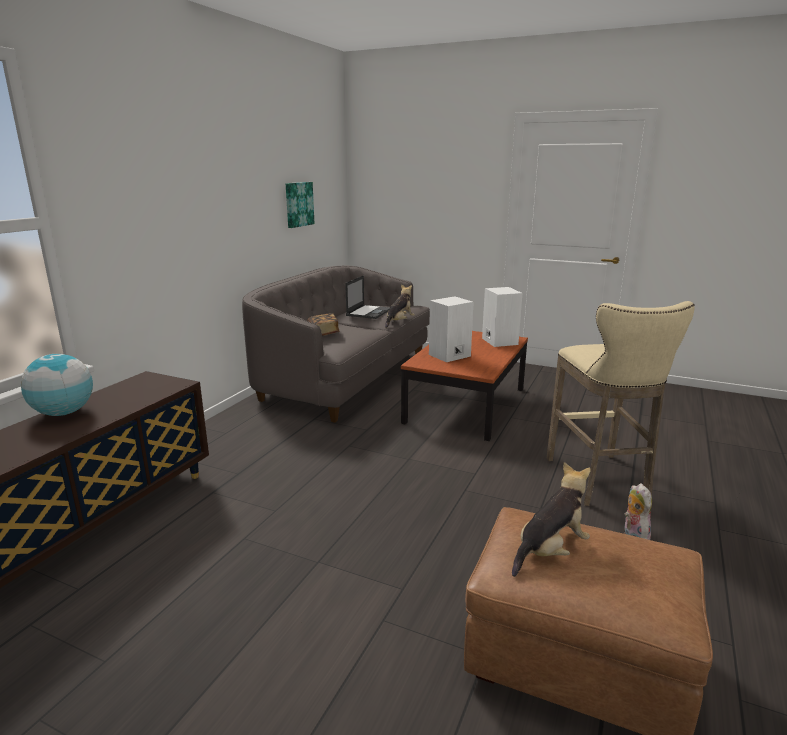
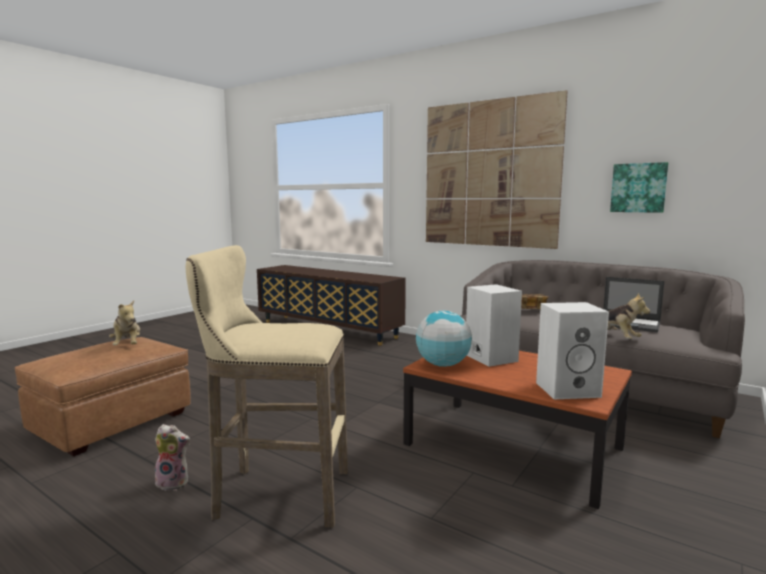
camera: 100 degrees right, 10 degrees down
globe [21,354,93,416] -> globe moved to [416,311,472,367]
none -> picture [426,90,568,249]

